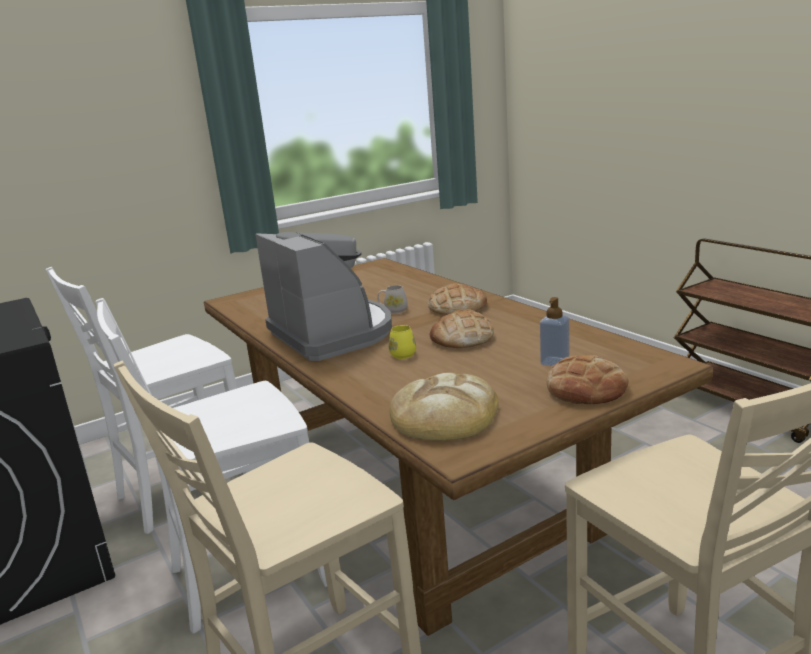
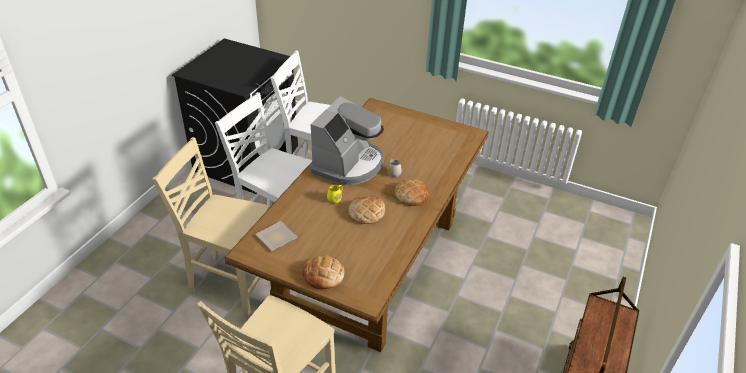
camera: 55 degrees right, 20 degrees up
bread [390,373,499,441] -> plate [255,221,298,251]
soap dispenser [540,297,569,366] -> none

